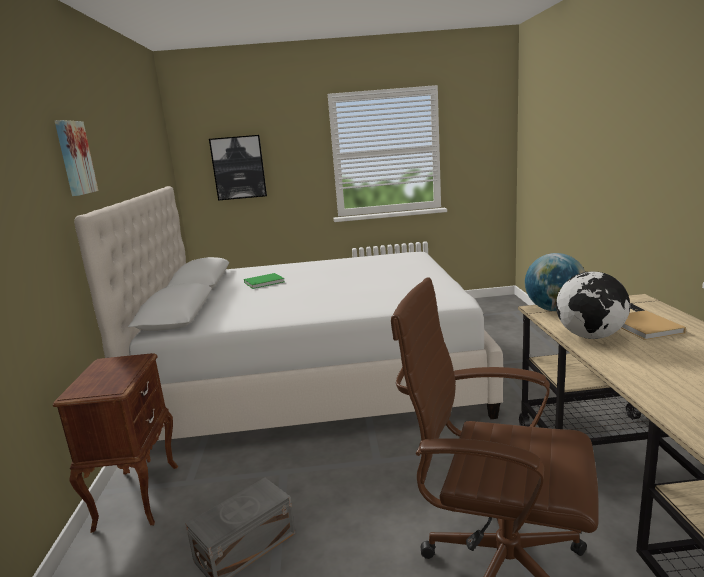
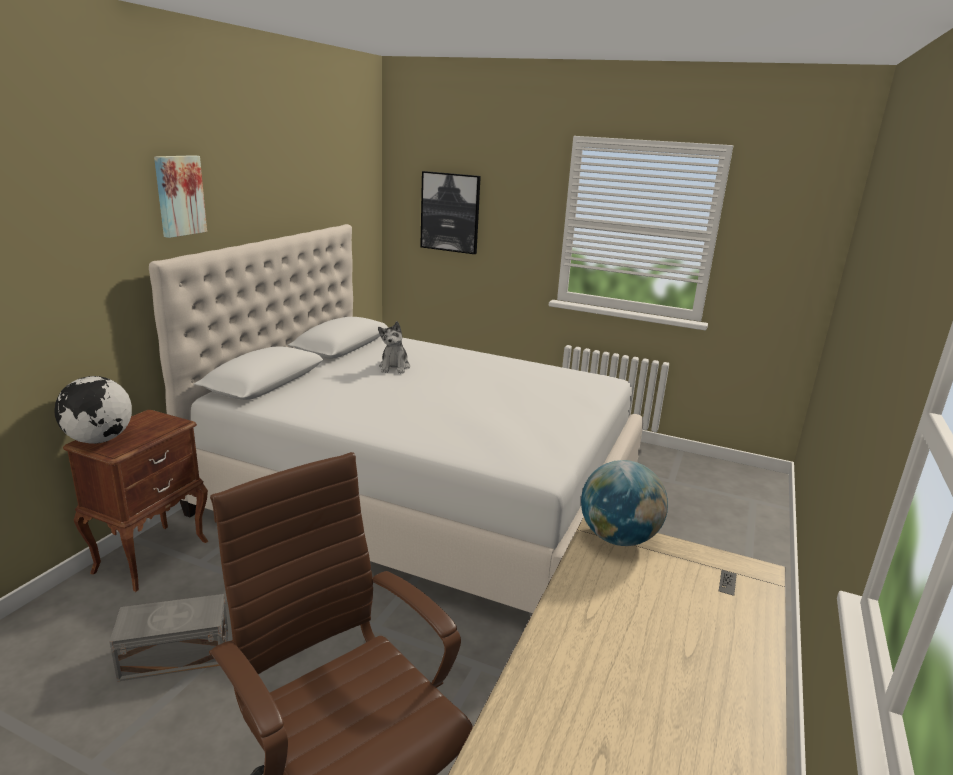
camera: 25 degrees right, 5 degrees up
green book [244,273,284,289] -> plush toy [378,321,410,374]
globe [556,271,630,339] -> globe moved to [54,376,132,444]
beige book [621,310,686,340] -> none

